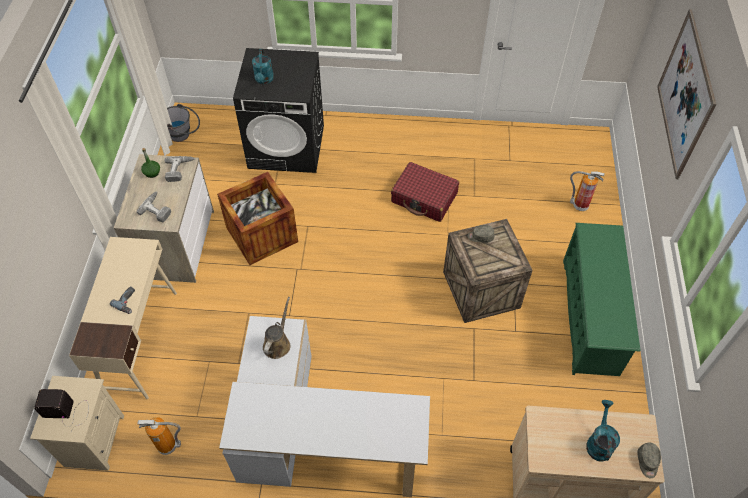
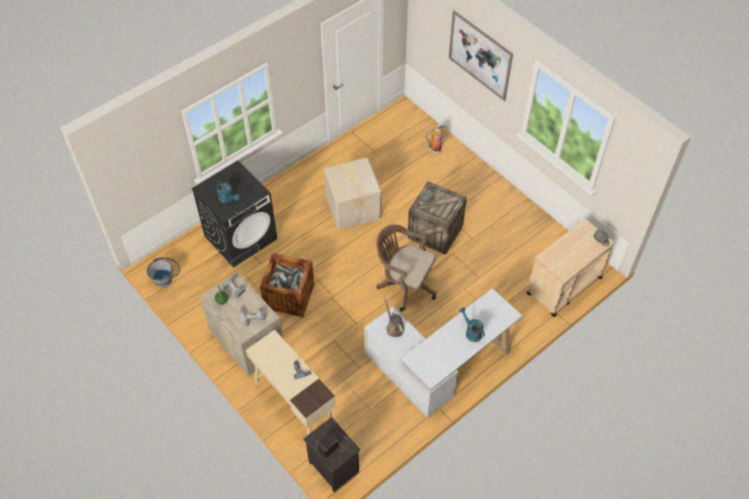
camera: 45 degrees left, 0 degrees up
beige nightstand [30,376,124,471] -> black nightstand [303,417,361,492]
fire extinguisher [137,417,181,455] -> none
red suitcase [391,162,459,222] -> cardboard box [324,158,382,229]
green shoe rack [563,223,640,376] -> none
turquoise watering can [586,400,620,462] -> turquoise watering can moved to [459,308,485,342]
none -> brown office chair [376,224,437,311]

